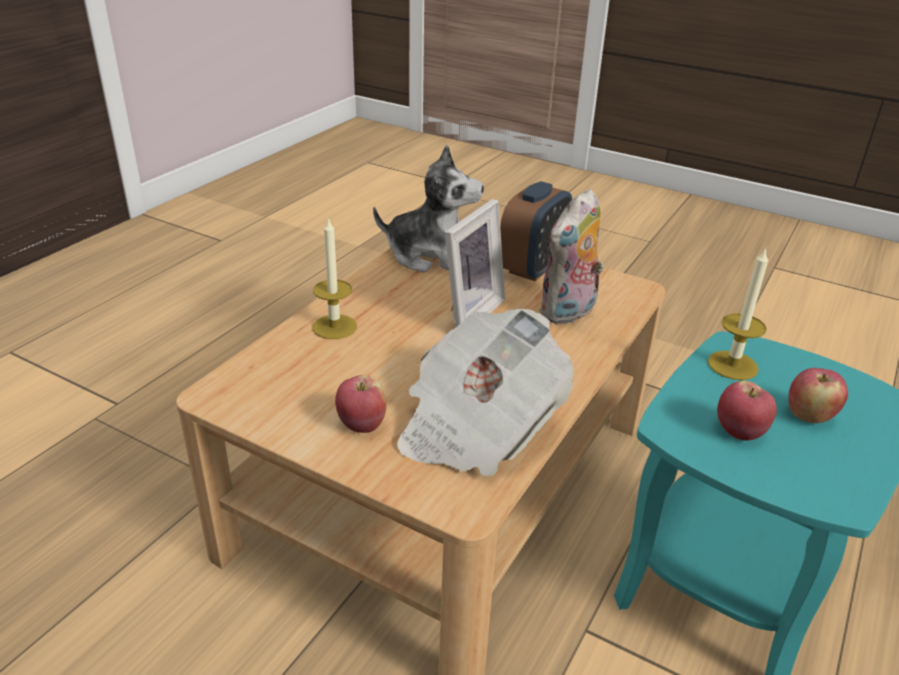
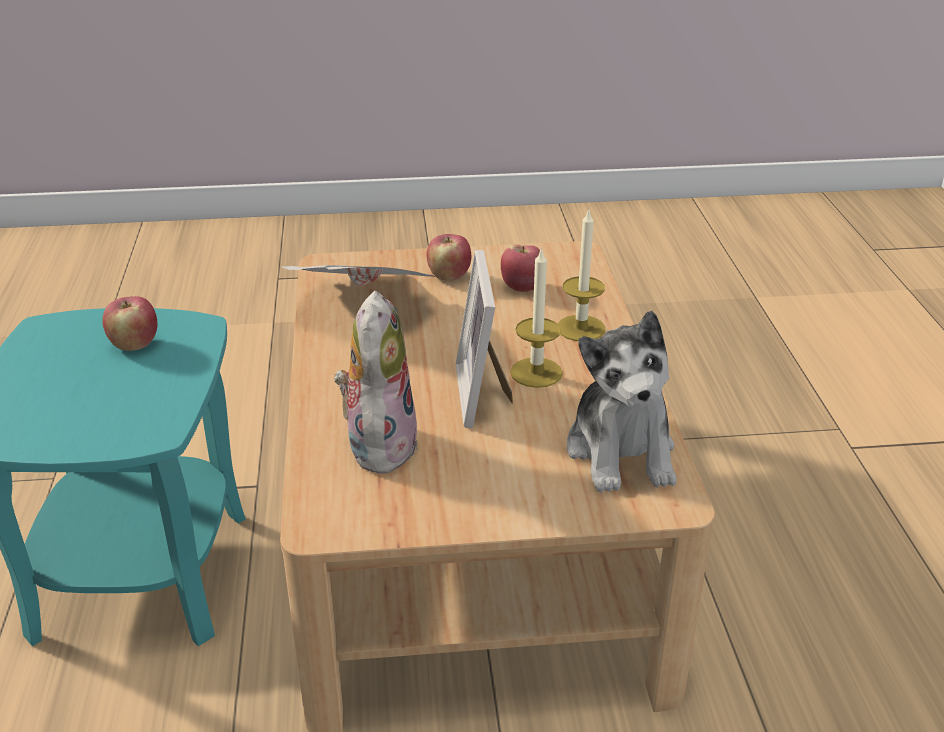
camera: 145 degrees right, 0 degrees up
plush toy [373,145,484,273] -> plush toy turned 75 degrees counterclockwise [567,311,677,493]
alarm clock [500,181,572,281] -> none
candle [708,247,768,380] -> candle moved to [510,247,563,388]
apple [788,368,848,423] -> apple moved to [501,244,540,292]

